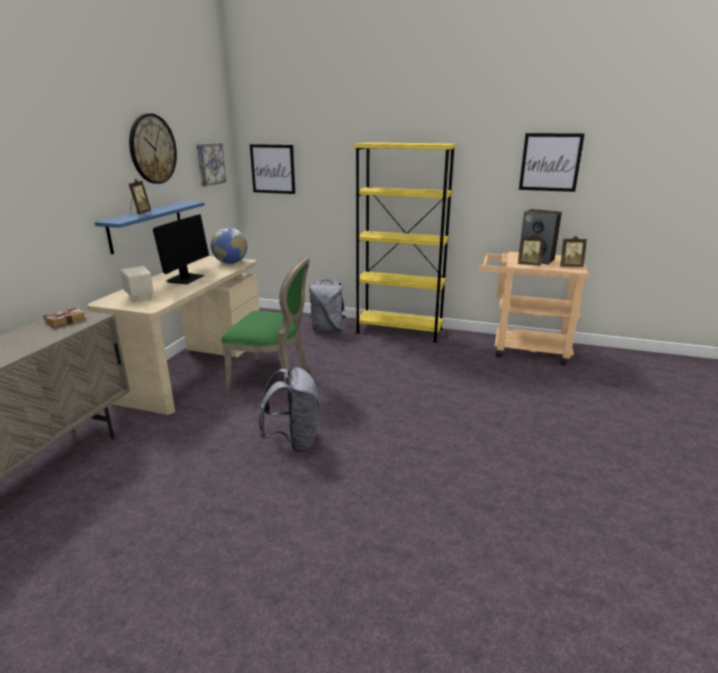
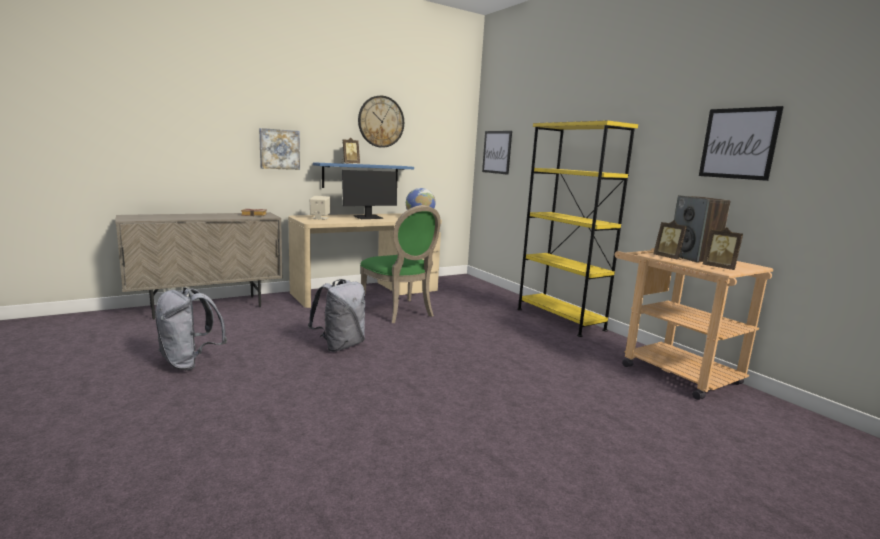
camera: 40 degrees right, 10 degrees down
picture [197,143,226,187] -> picture moved to [259,128,300,170]
grey backpack [309,280,346,331] -> grey backpack moved to [155,287,227,370]

